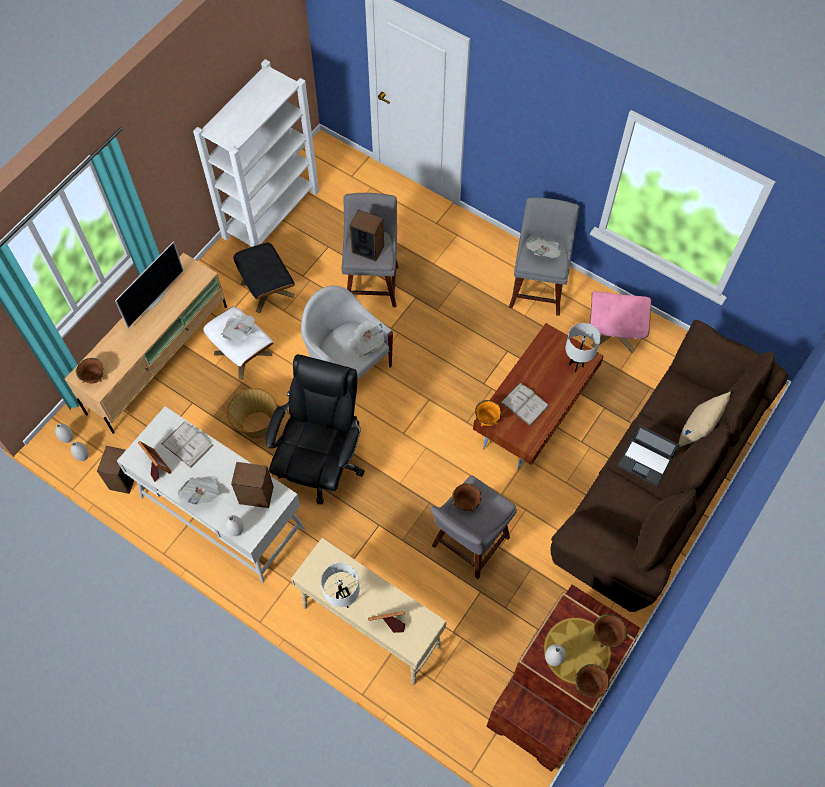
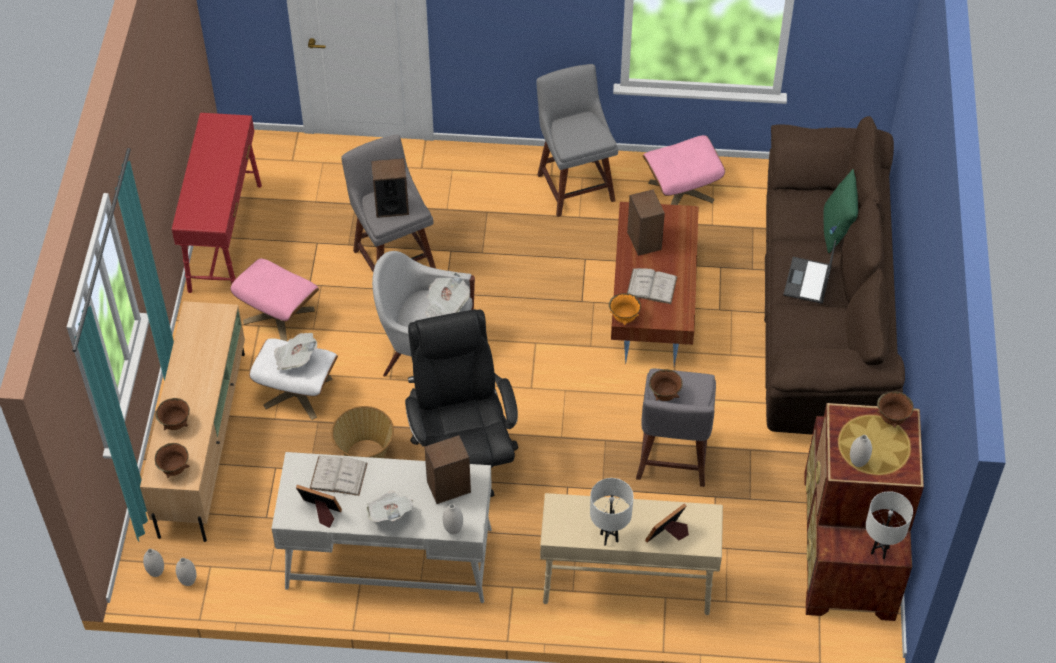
camera: 30 degrees left, 10 degrees down
speaker [97,446,134,494] -> speaker moved to [627,190,665,256]
television [115,242,184,328] -> none
white bookcase [193,59,319,247] -> red console table [172,113,262,293]
black ottoman [233,242,295,313] -> pink ottoman [230,258,319,341]
newspaper [526,238,561,258] -> none
white table lamp [565,323,601,372] -> white table lamp moved to [866,491,913,559]
brown bowl [575,664,610,698] -> brown bowl moved to [155,398,190,430]
laptop [617,424,679,487] -> laptop turned 105 degrees clockwise [783,240,836,304]
beige pillow [678,391,731,447] -> green pillow [823,169,858,253]

